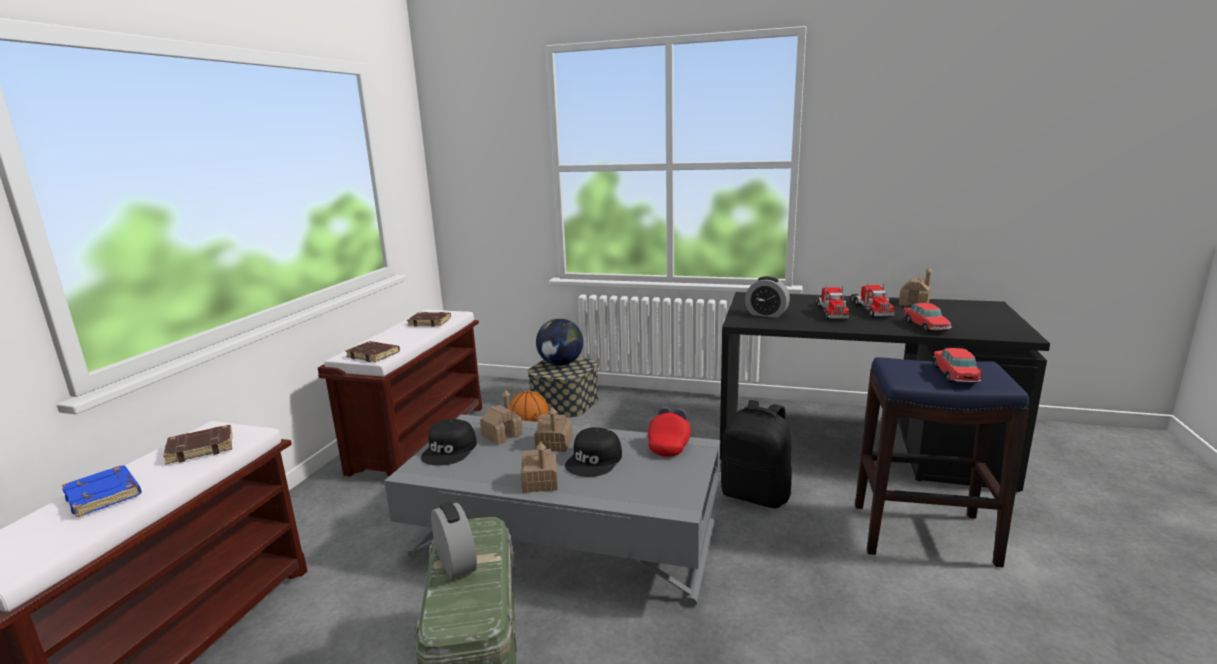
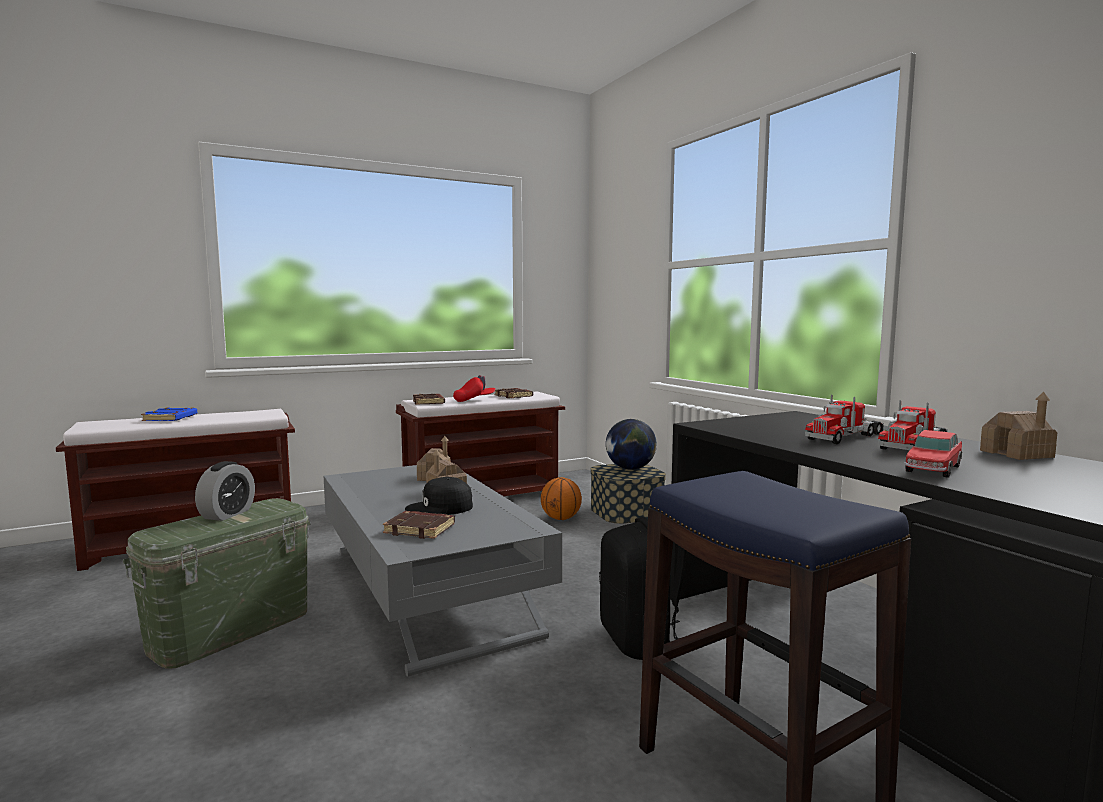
camera: 45 degrees right, 10 degrees down
brown book [163,425,232,465] -> brown book moved to [383,511,455,539]
black cap [421,419,477,466] -> none
toy house [521,442,558,493] -> none
red cap [648,407,691,457] -> red cap moved to [453,375,495,402]
alarm clock [745,276,790,318] -> none
toy car [932,348,983,383] -> none

